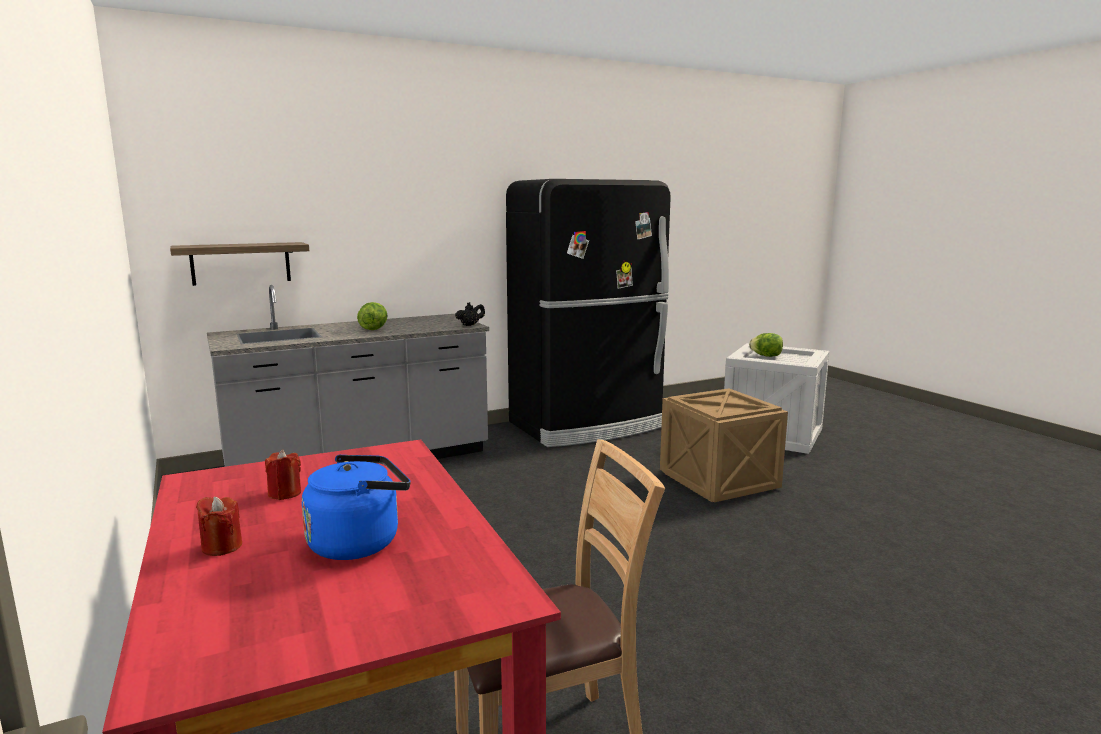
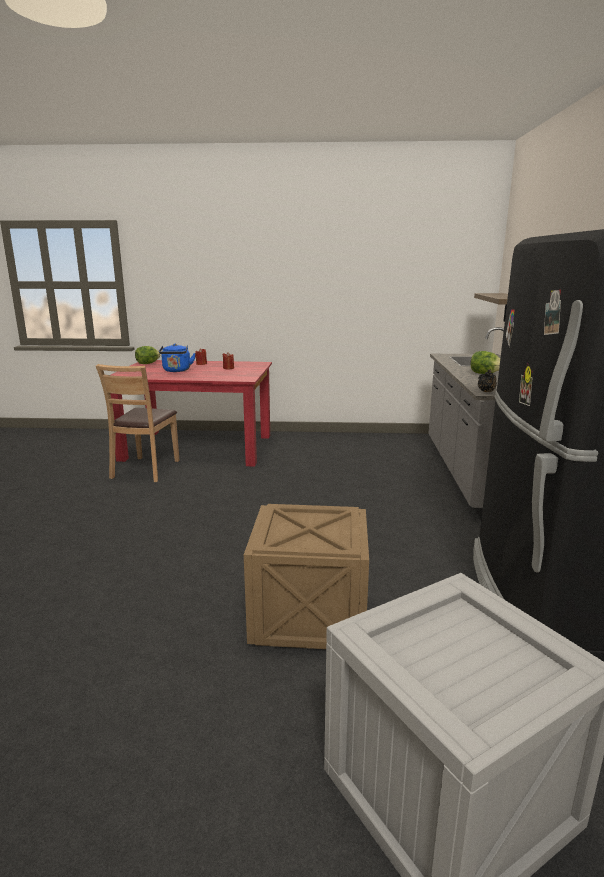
camera: 120 degrees right, 5 degrees up
lettuce [749,333,783,357] -> lettuce moved to [135,346,160,364]

